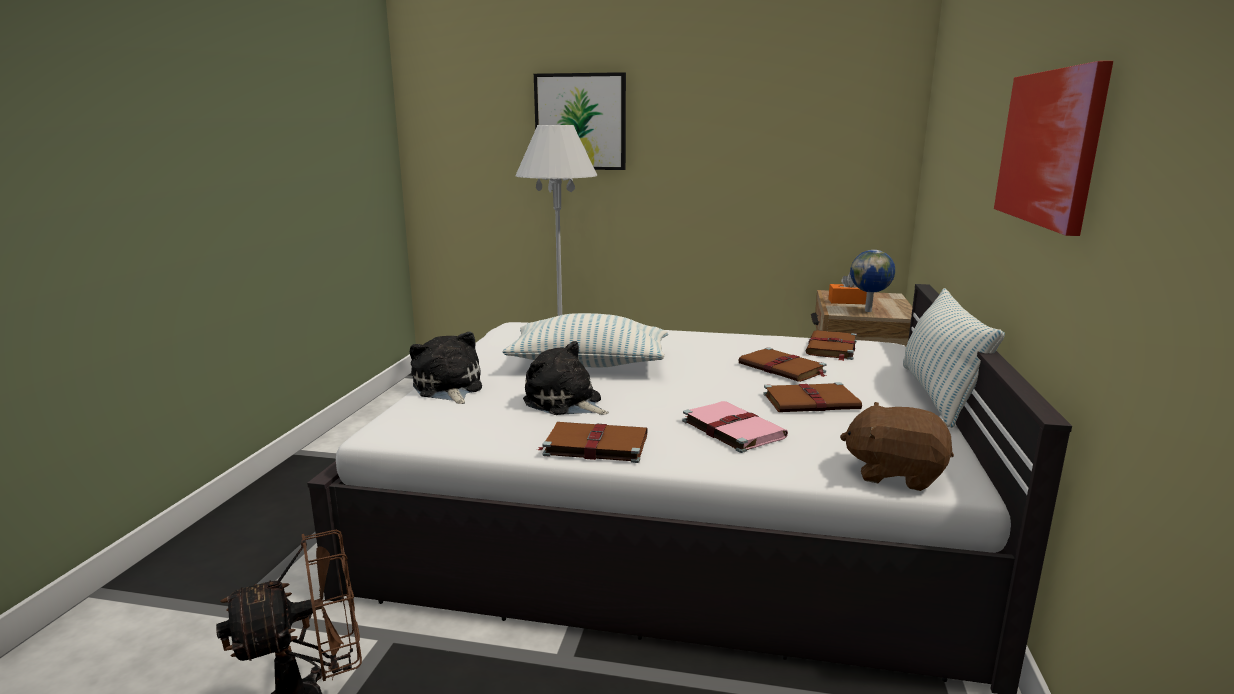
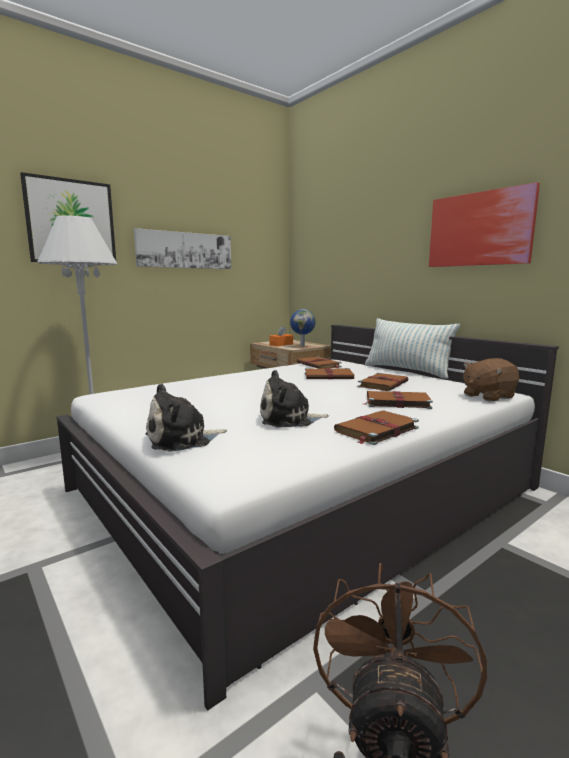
camera: 50 degrees left, 5 degrees down
plush toy [410,332,482,404] -> plush toy turned 45 degrees counterclockwise [146,384,227,452]
pillow [503,313,668,367] -> none
pink book [682,401,788,453] -> brown book [363,391,433,409]
none -> picture [134,228,231,269]

